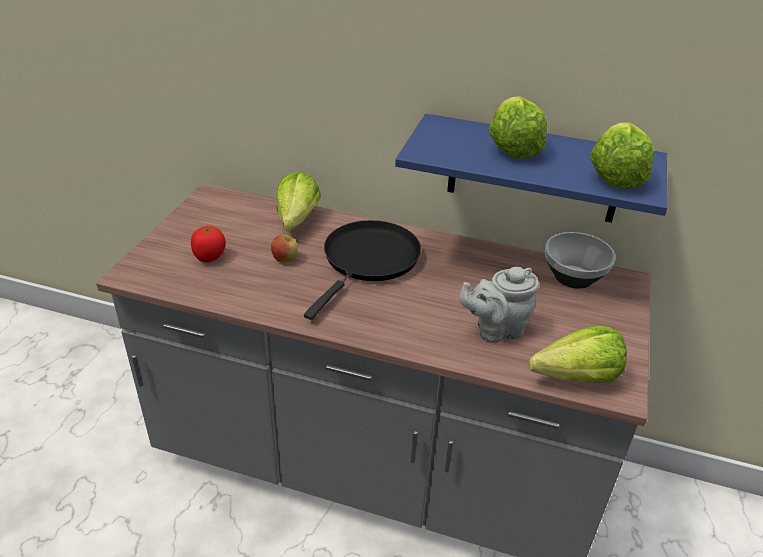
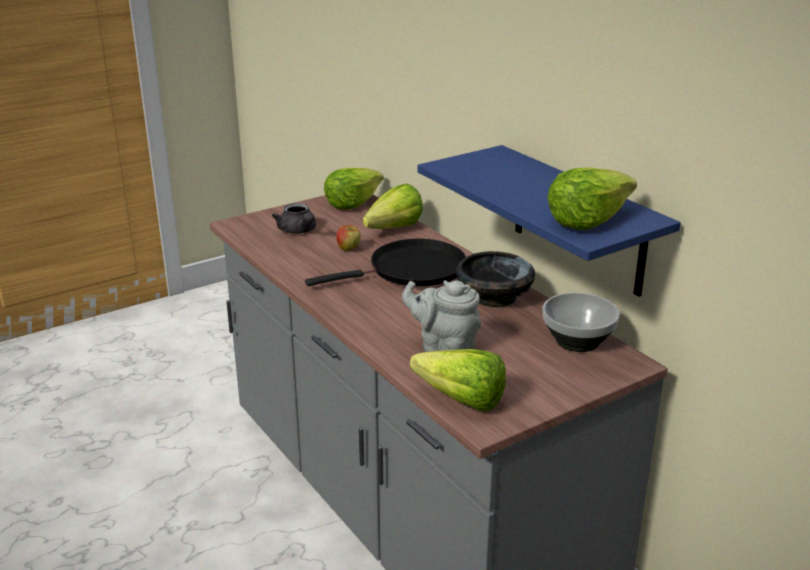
camera: 40 degrees right, 10 degrees down
tomato [191,226,226,263] -> grey teapot [272,203,316,234]
lettuce [489,96,547,159] -> lettuce moved to [324,168,384,210]
none -> black bowl [456,251,535,308]

